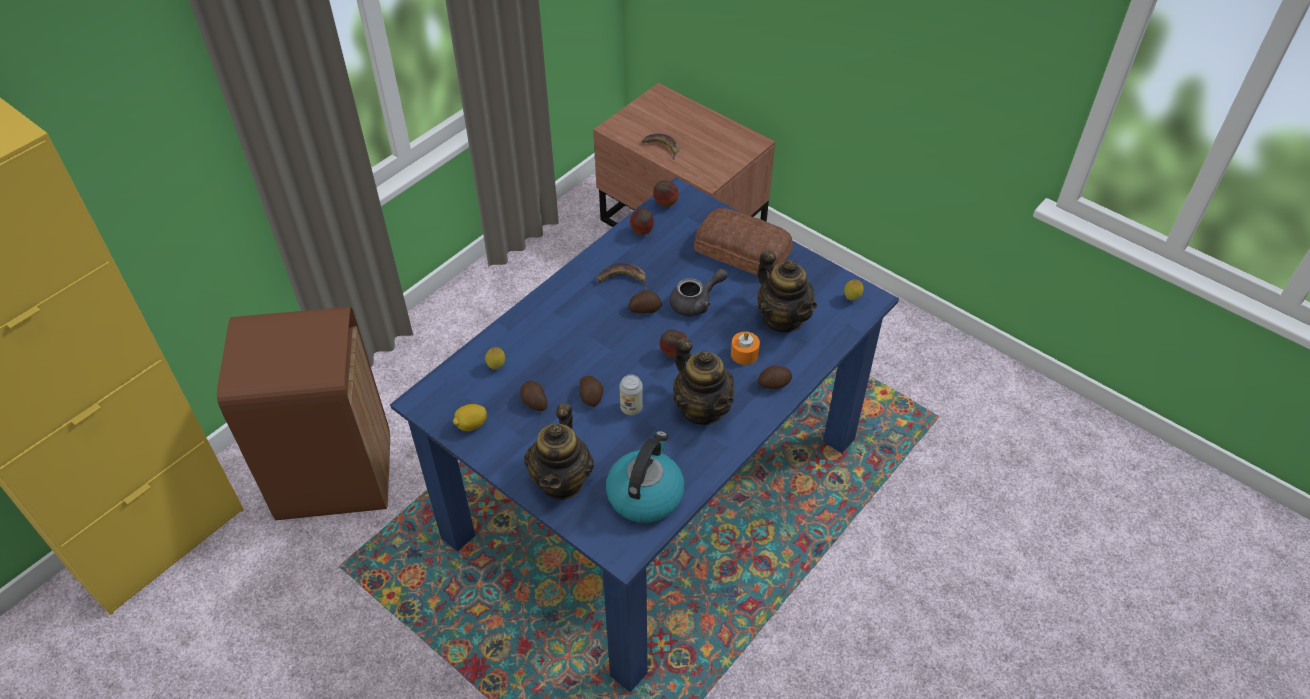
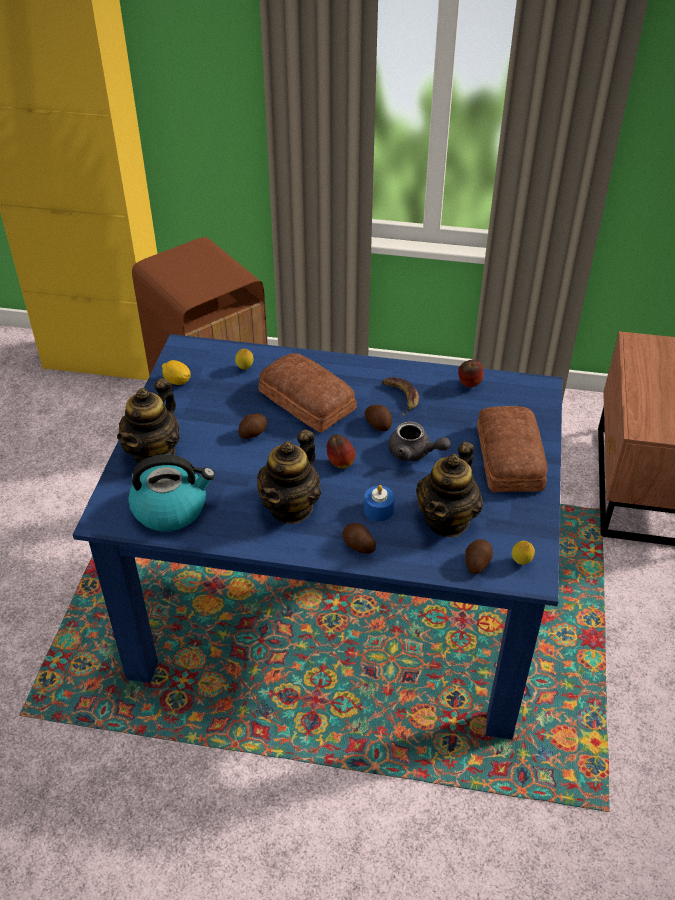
camera: 60 degrees right, 5 degrees down
potato [520,381,548,411] -> potato moved to [465,539,493,574]
teapot [524,403,594,500] -> teapot turned 45 degrees counterclockwise [117,378,180,464]
can [619,375,643,415] -> none
banana [642,134,679,160] -> none
apple [653,180,679,207] -> none
orange candle [731,332,760,365] -> blue candle [364,485,395,521]
none -> bread [258,353,357,433]

